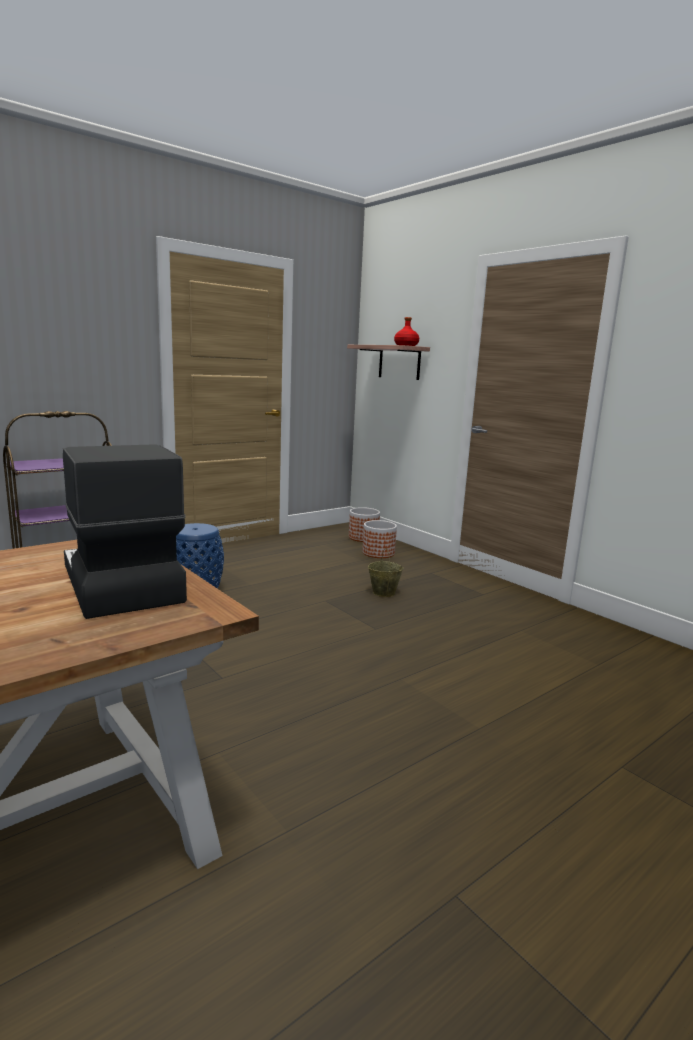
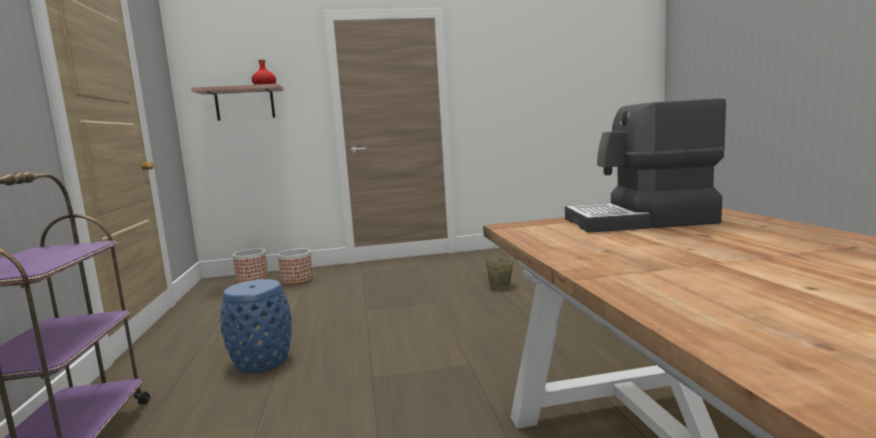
camera: 60 degrees left, 5 degrees down
beige bucket [368,548,403,597] -> beige bucket moved to [485,245,514,289]

